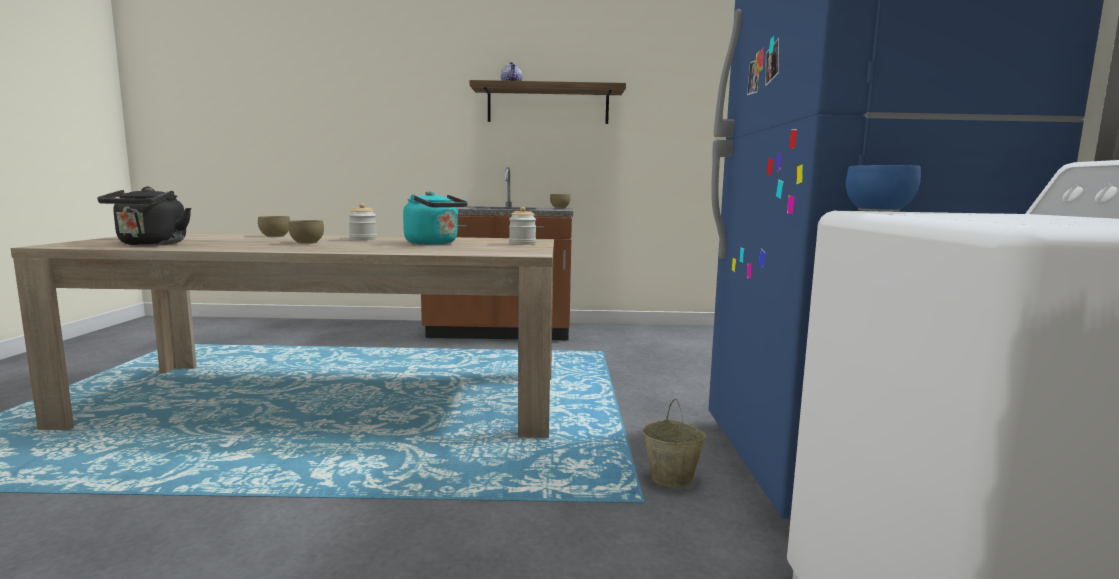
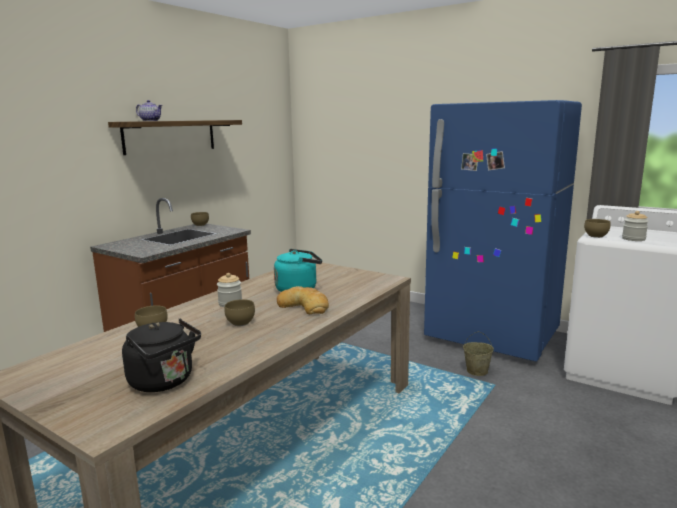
camera: 55 degrees left, 5 degrees up
jar [509,207,536,245] -> jar moved to [622,211,649,241]
blue bowl [846,165,921,212] -> brown bowl [584,219,611,238]
none -> bread [277,286,329,314]

